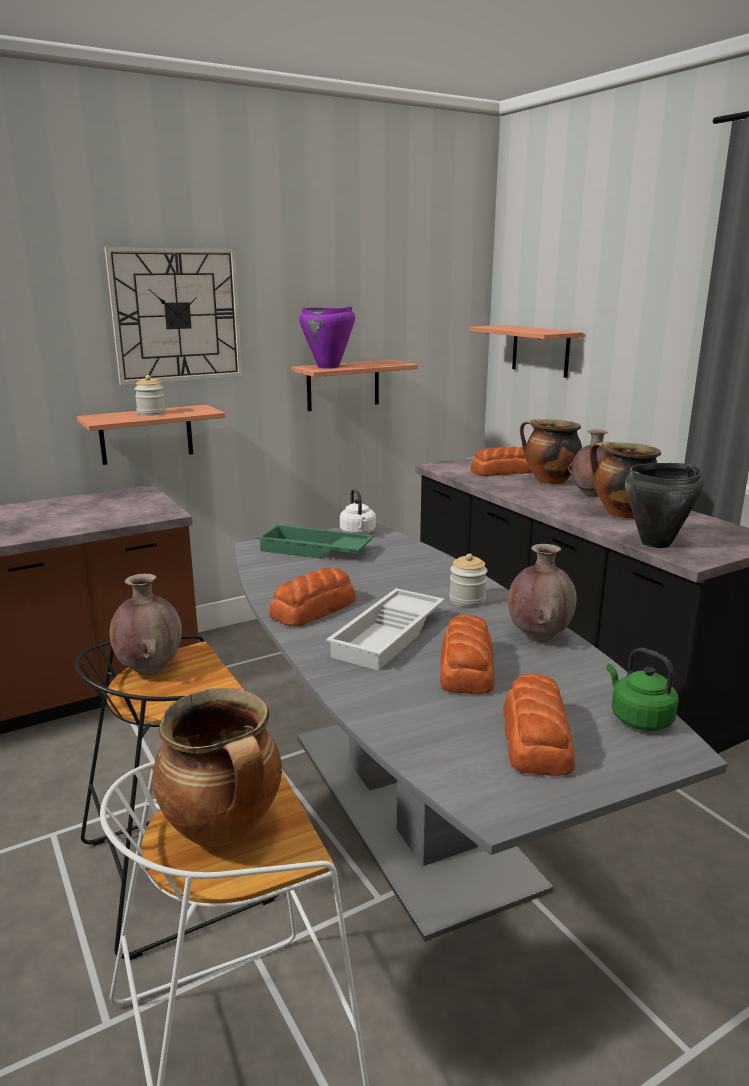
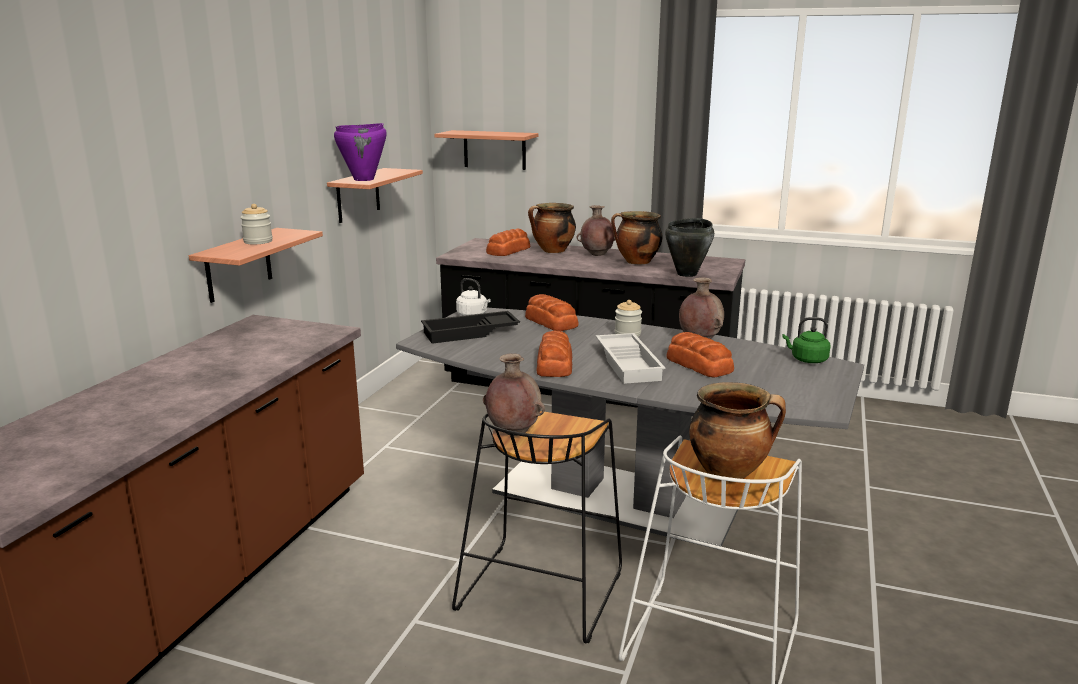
camera: 40 degrees left, 0 degrees up
wall clock [104,247,243,385] -> none
green tray [257,524,374,559] -> black tray [421,311,520,344]
bread [503,674,575,776] -> bread moved to [525,294,578,331]

